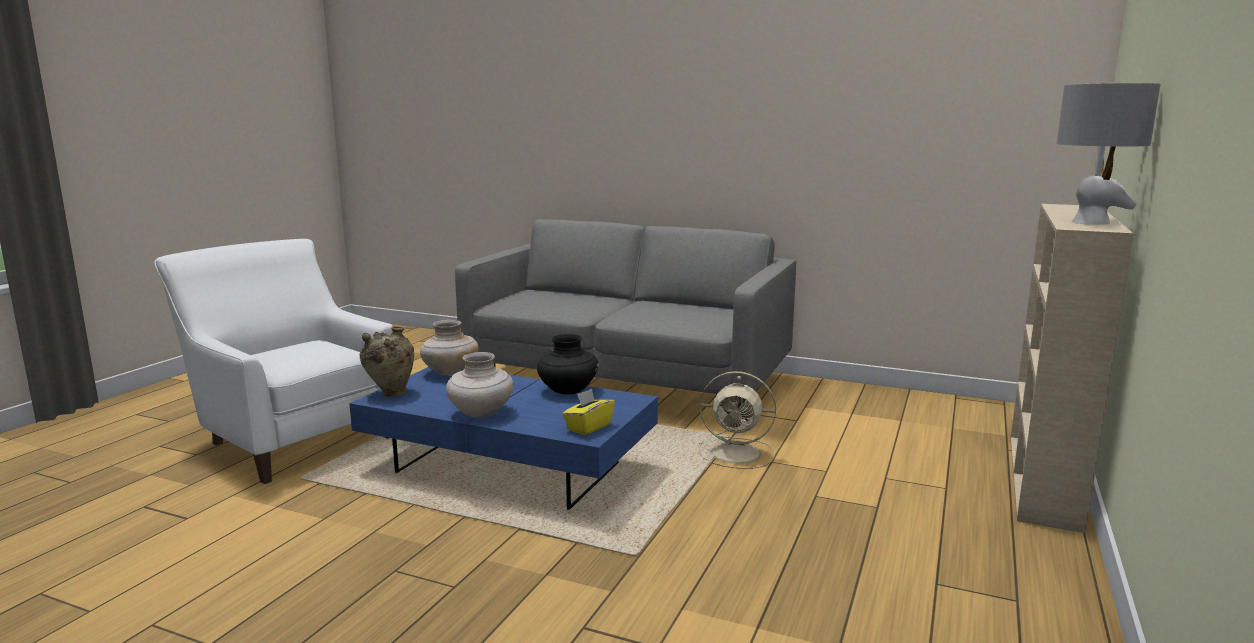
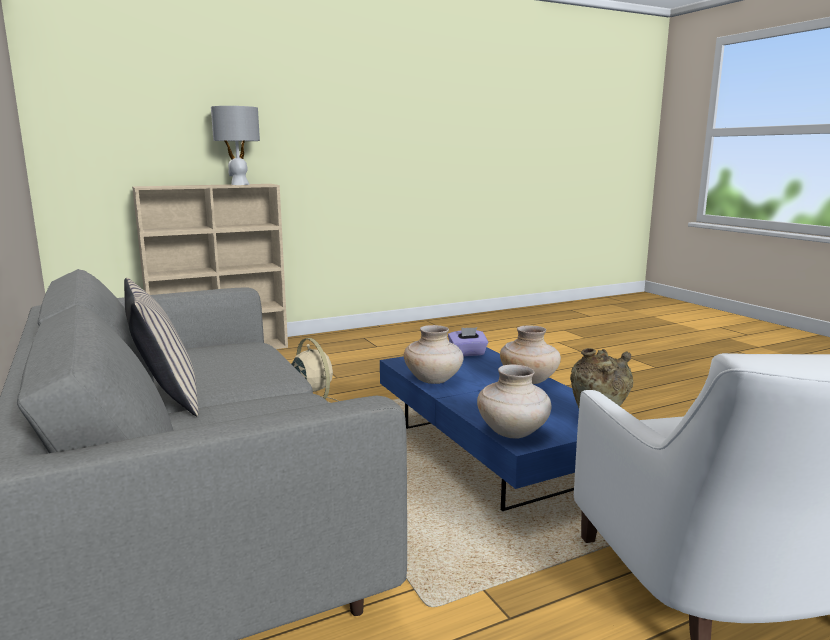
camera: 140 degrees left, 0 degrees up
black vase [537,334,599,395] -> beige vase [404,325,463,384]
yellow tissue box [562,389,615,435] -> purple tissue box [448,327,488,356]
none -> beige pillow [124,278,199,416]

